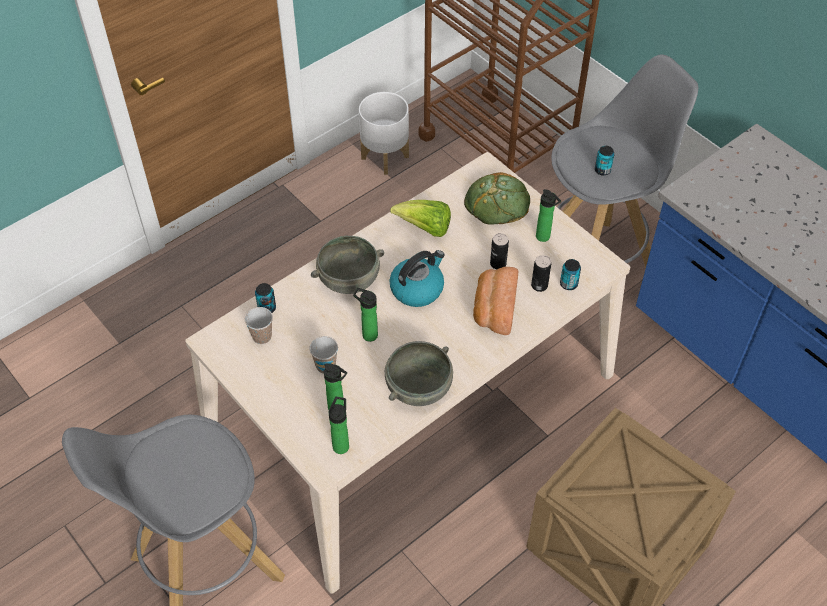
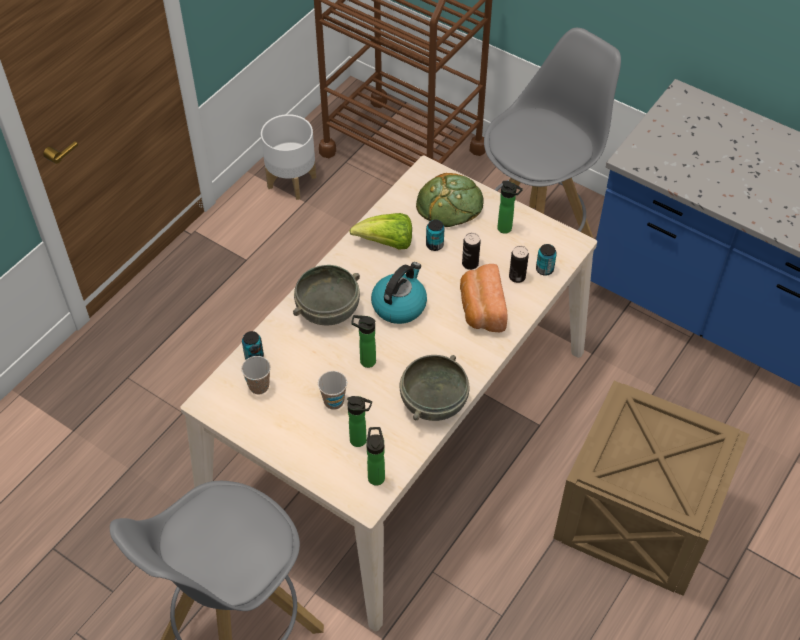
camera: 15 degrees left, 0 degrees up
can [595,146,614,176] -> can moved to [426,219,444,251]

